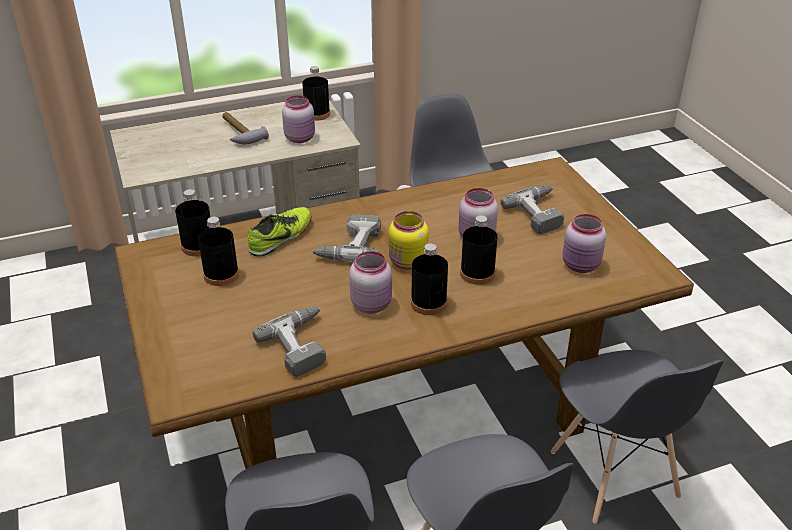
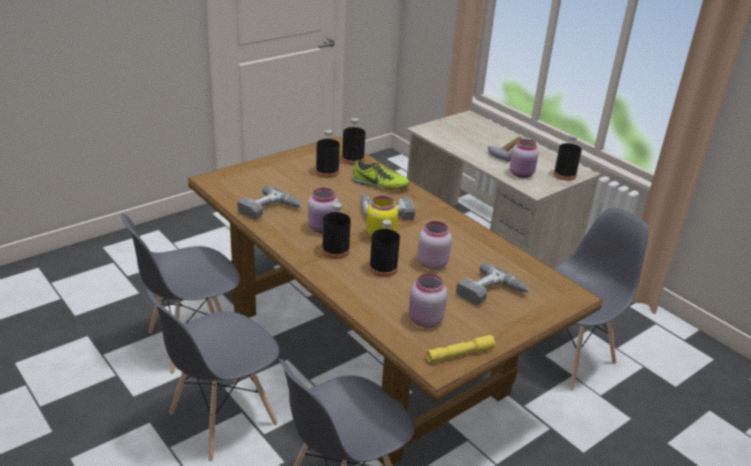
camera: 70 degrees right, 5 degrees down
none -> yellow flashlight [426,335,495,363]

